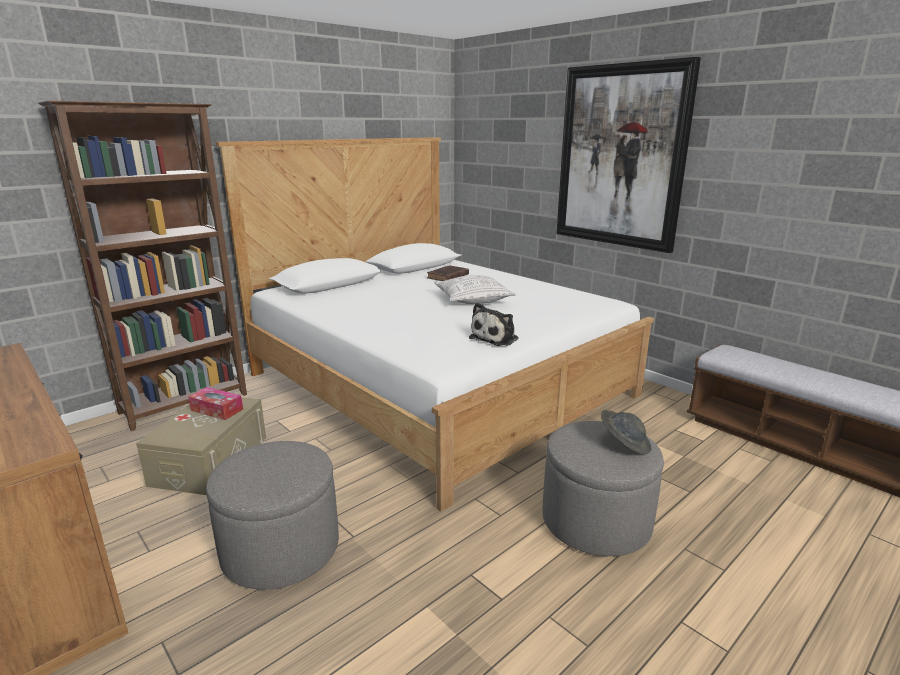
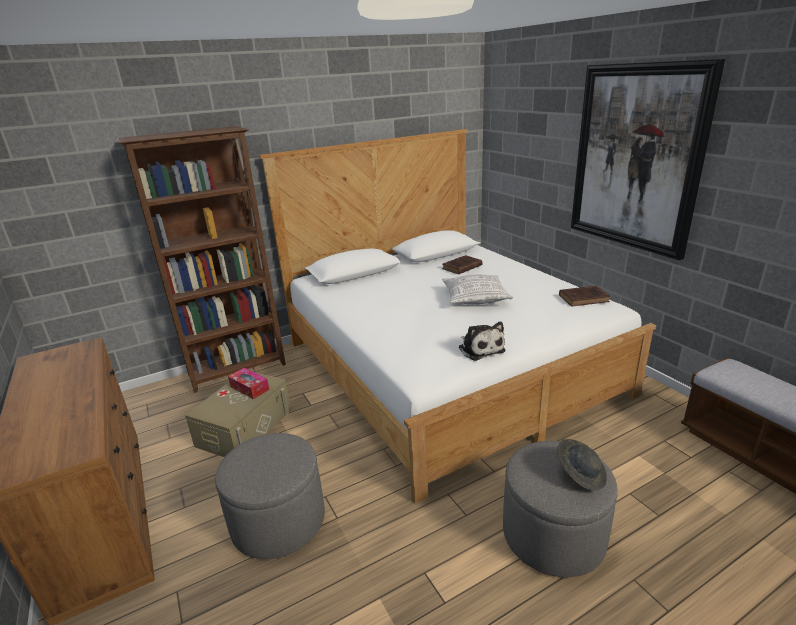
camera: 15 degrees right, 5 degrees up
plush toy [469,303,519,346] -> plush toy turned 75 degrees counterclockwise [458,321,506,361]
none -> brown book [559,286,610,307]

